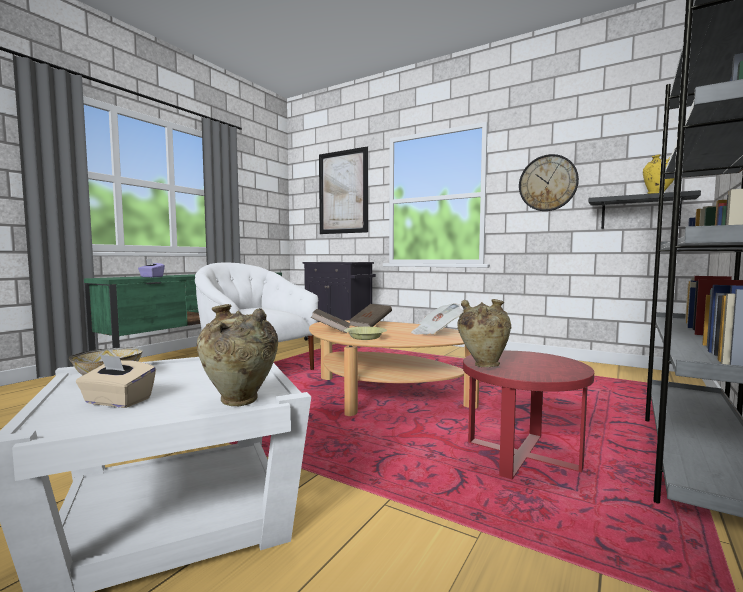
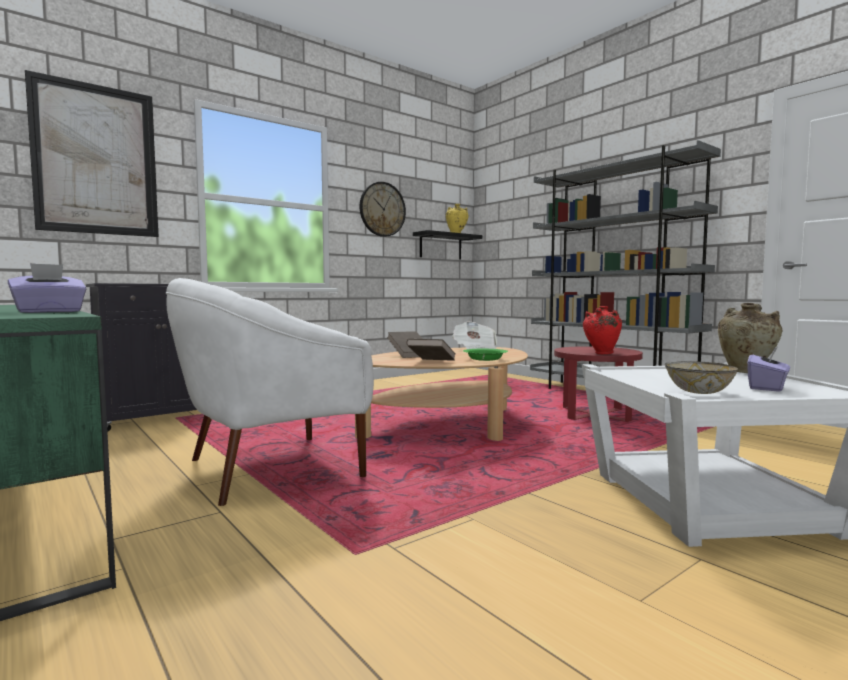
camera: 70 degrees left, 0 degrees up
beige tissue box [76,354,156,408] -> purple tissue box [747,347,790,392]
yellow bowl [344,327,387,340] -> green bowl [463,349,508,361]
beige vase [457,299,511,367] -> red vase [583,306,622,354]

